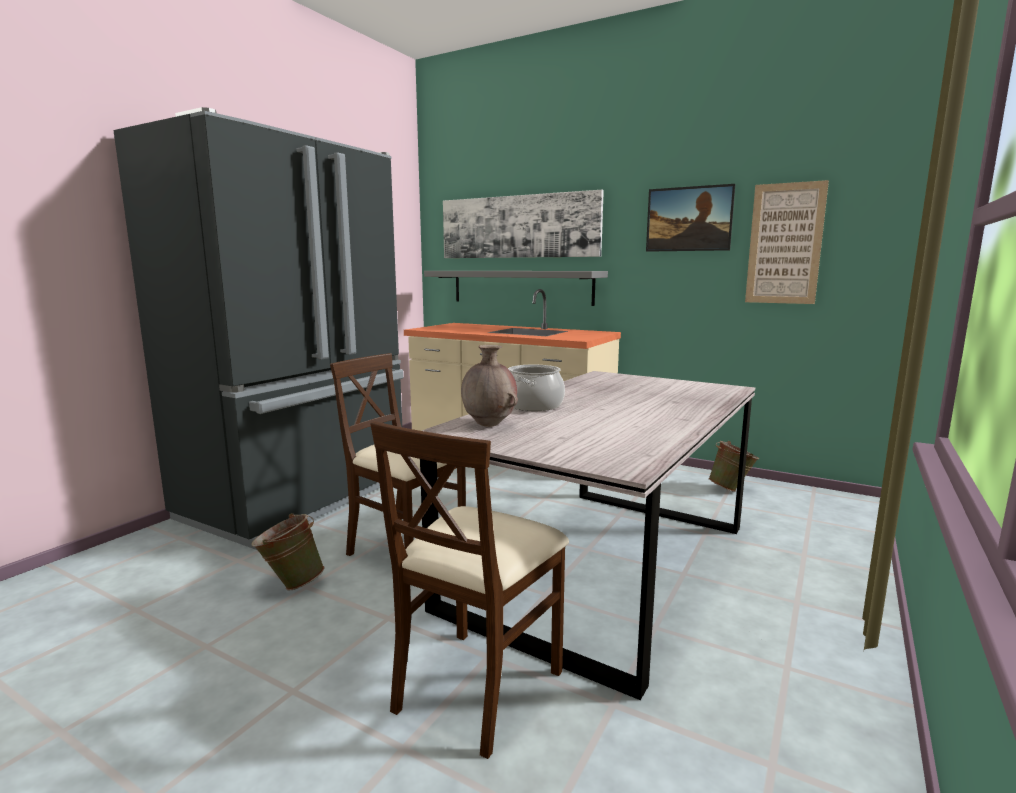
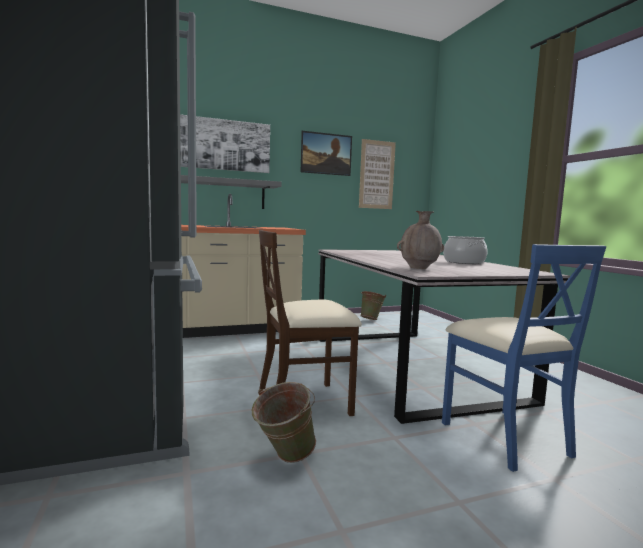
camera: 50 degrees left, 5 degrees down
beige chair [370,421,569,759] -> blue chair [442,244,606,472]
cooking pot [508,365,565,411] -> cooking pot moved to [443,236,487,264]

